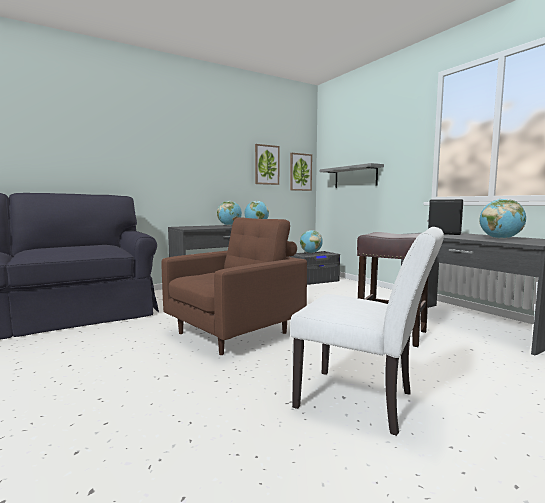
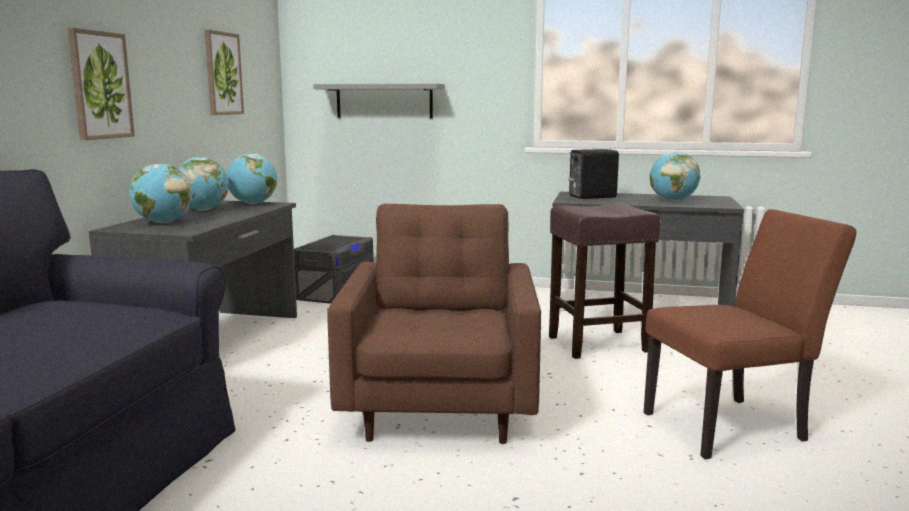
camera: 45 degrees left, 5 degrees up
picture [290,153,312,191] -> picture moved to [68,28,135,140]
white chair [290,227,444,436] -> brown chair [644,209,856,460]
globe [300,230,323,253] -> globe moved to [129,164,192,223]

